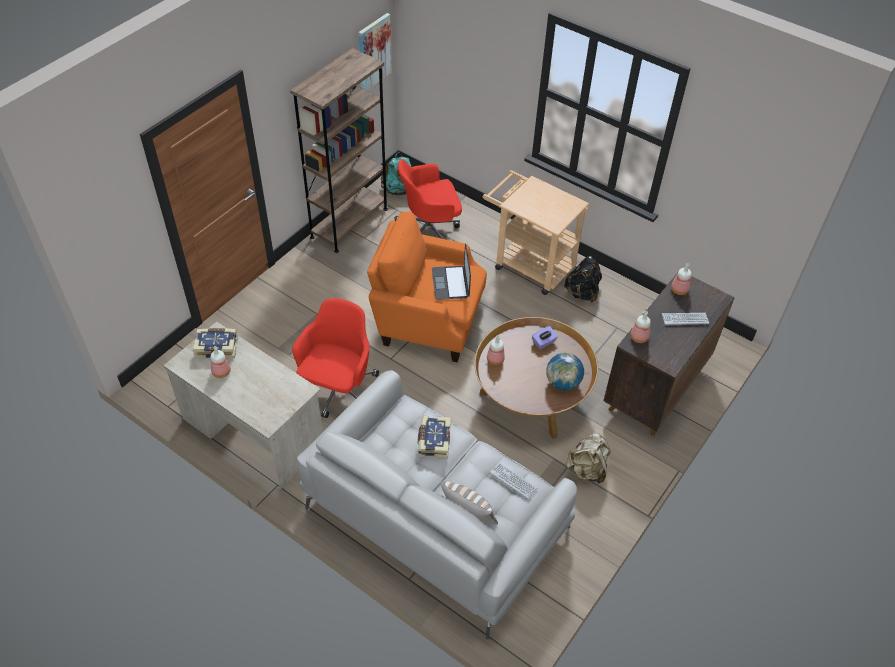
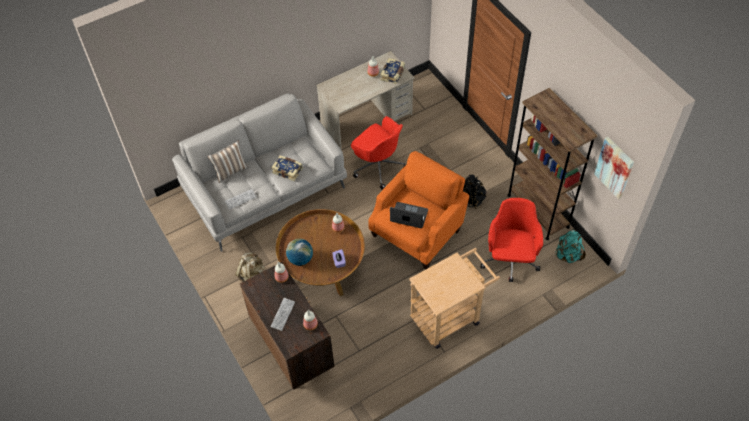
camera: 115 degrees right, 5 degrees up
black backpack [564,256,602,303] -> black backpack moved to [463,175,487,209]

